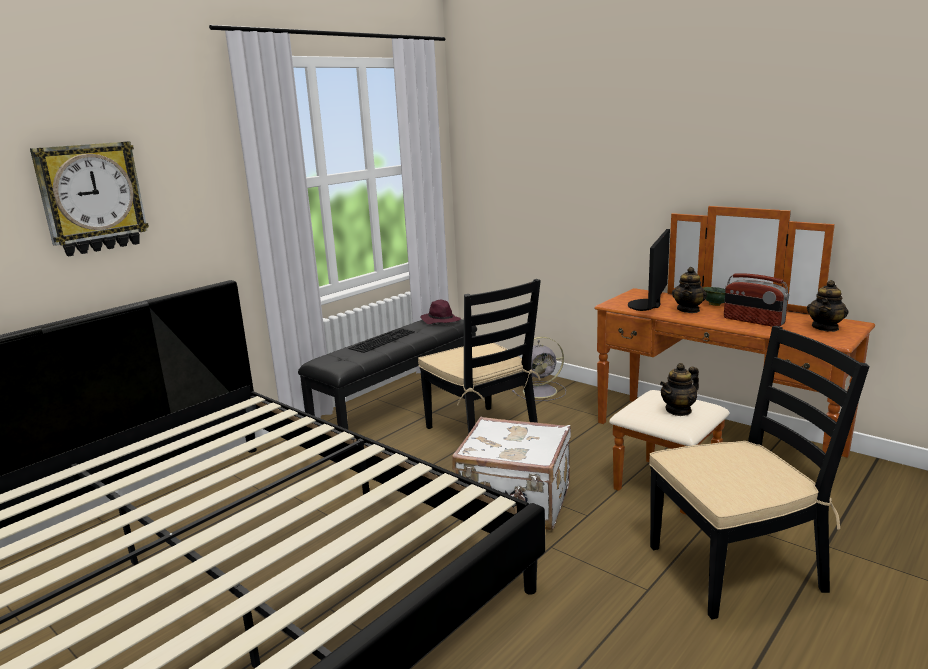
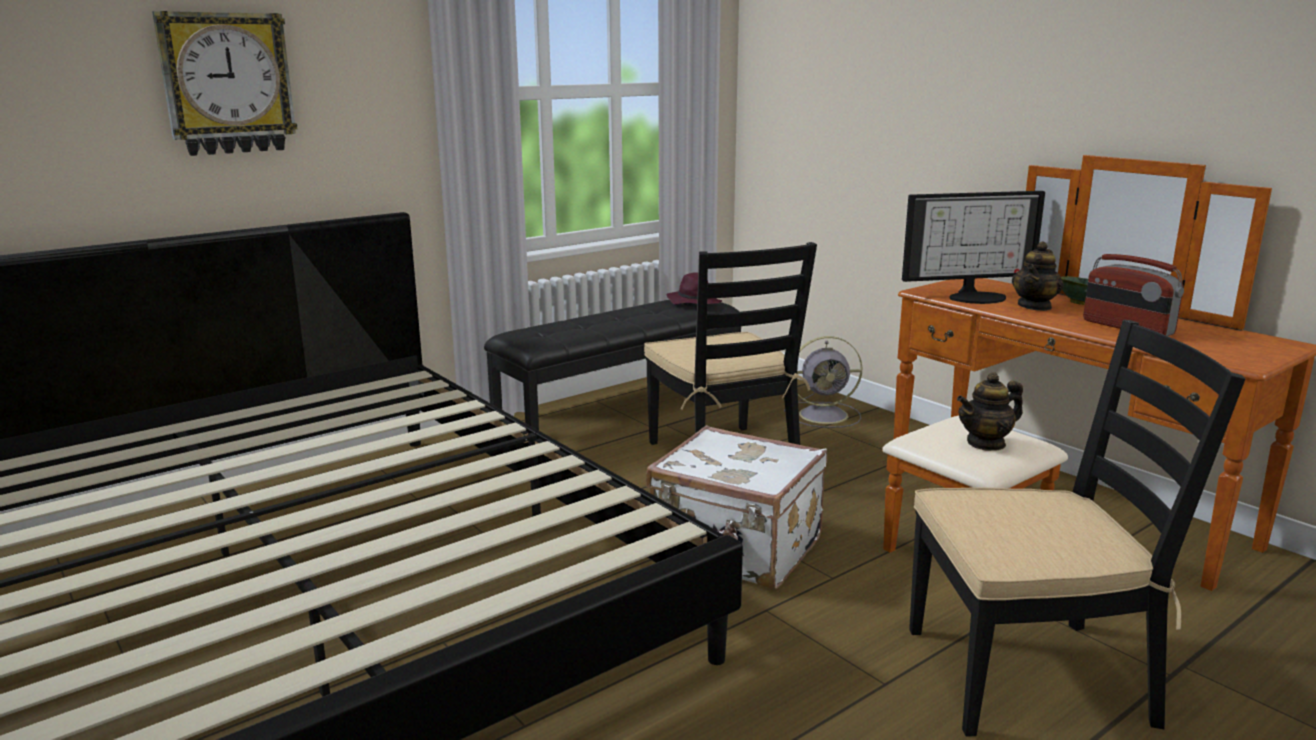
camera: 10 degrees right, 0 degrees up
keyboard [348,328,415,353] -> none
monitor [628,229,670,311] -> monitor turned 135 degrees counterclockwise [902,191,1045,304]
teapot [807,280,849,332] -> none

